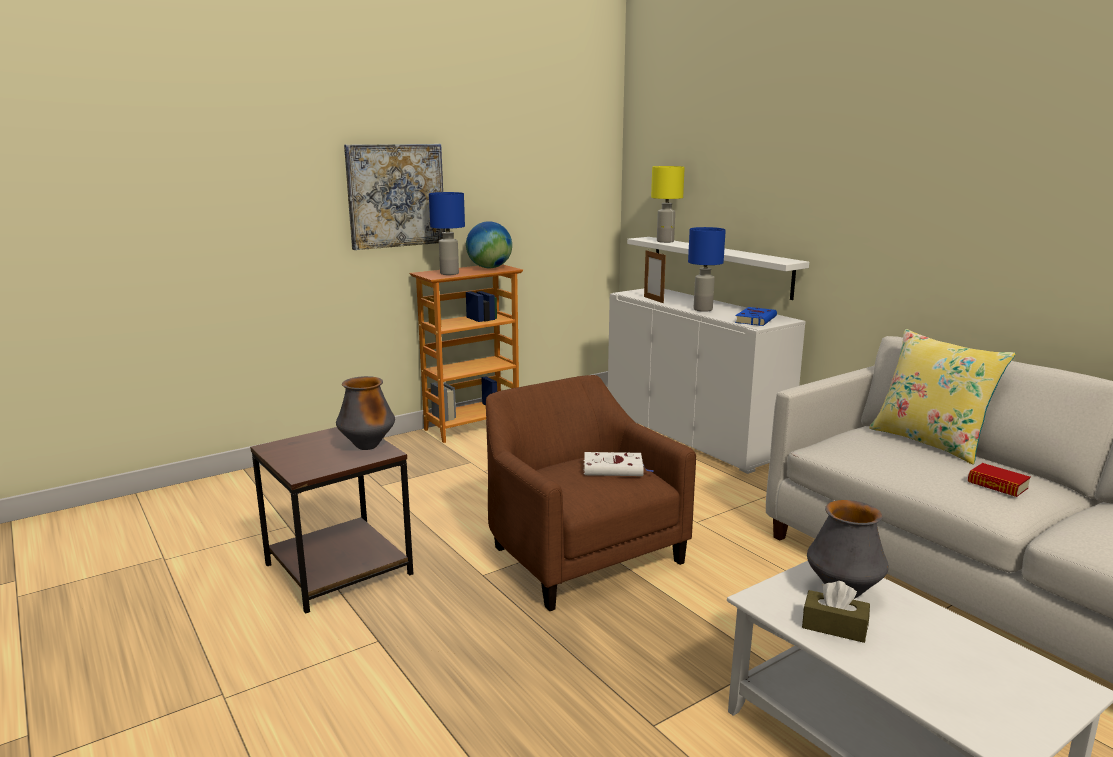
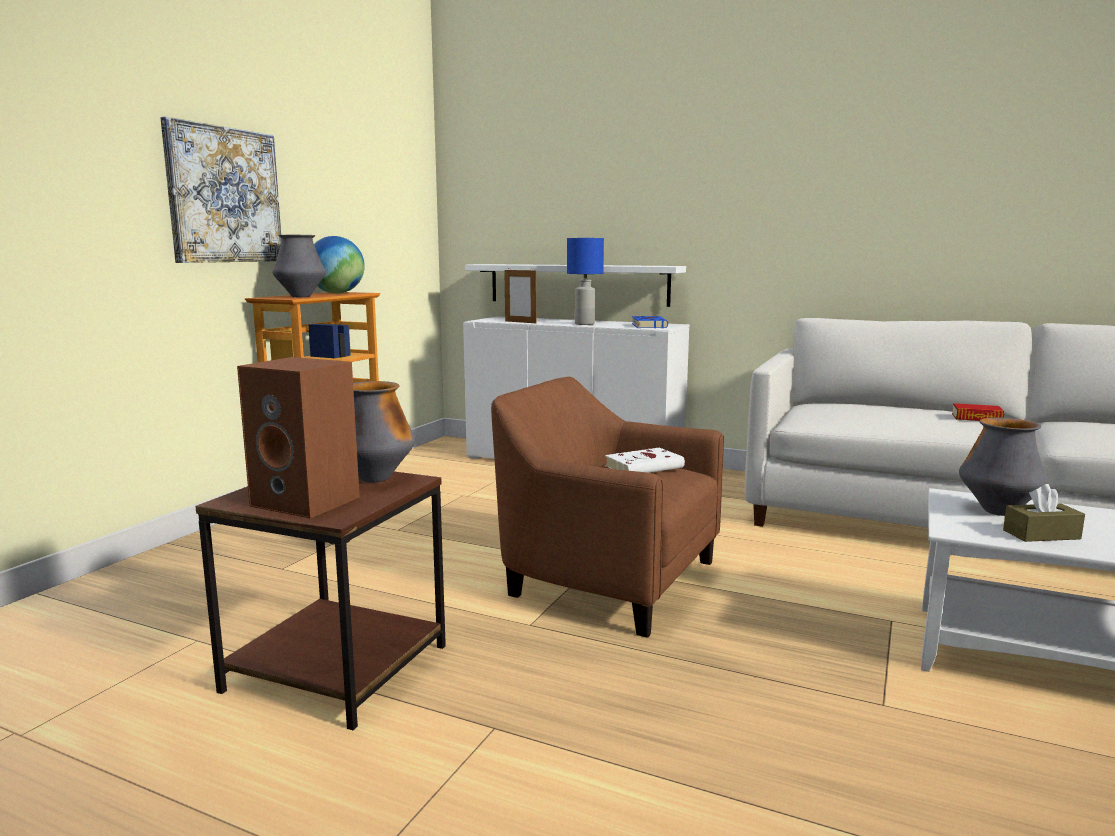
camera: 30 degrees left, 5 degrees down
blue table lamp [429,192,465,275] -> vase [272,235,326,297]
yellow table lamp [651,166,685,243] -> none
yellow pillow [869,329,1016,464] -> none
none -> brown speaker [237,357,360,518]

